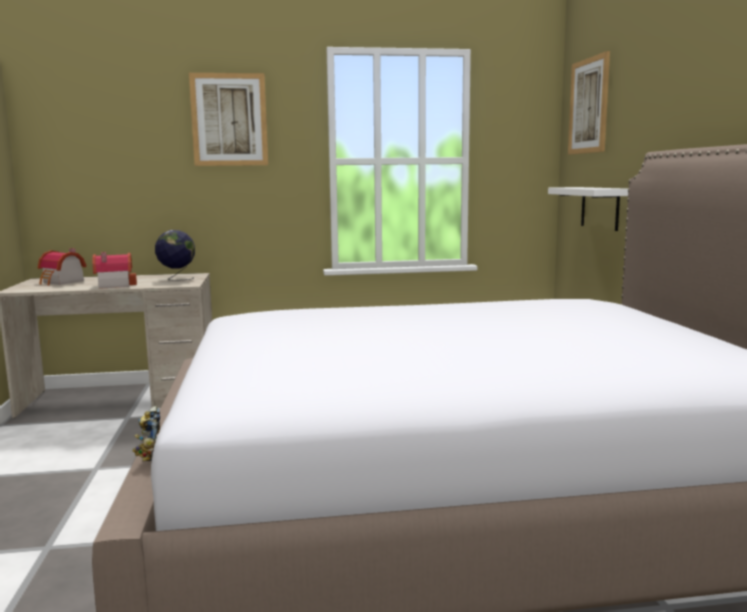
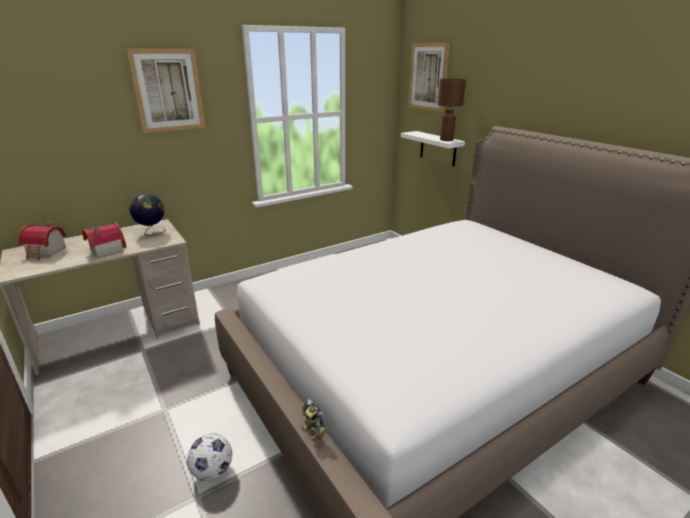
camera: 25 degrees left, 15 degrees up
none -> football [187,433,232,481]
none -> brown table lamp [438,79,466,141]

